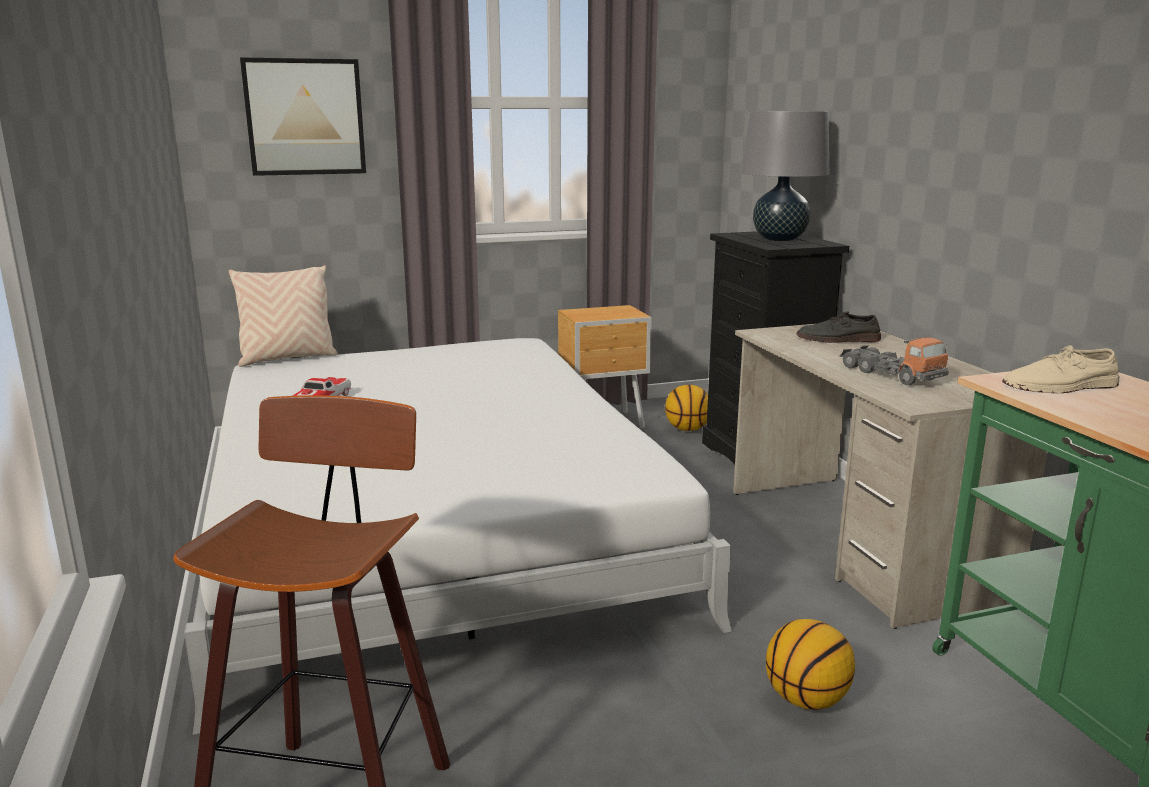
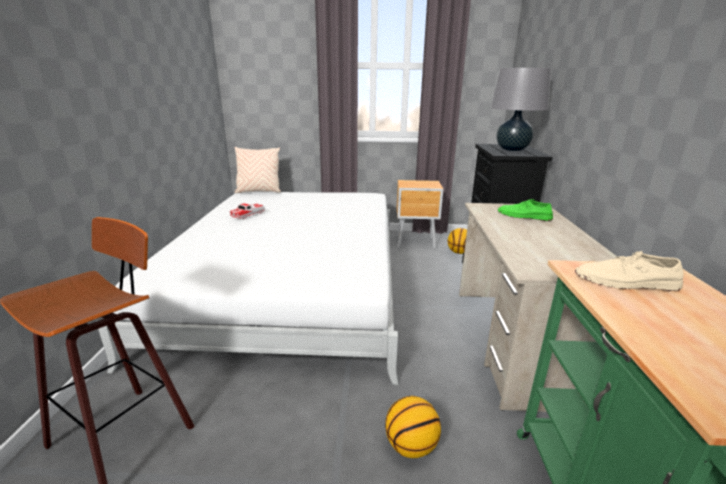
camera: 20 degrees right, 5 degrees up
picture [240,57,366,176] -> none
grey shoe [797,312,881,343] -> green shoe [498,199,553,221]
toy truck [840,337,949,385] -> none

